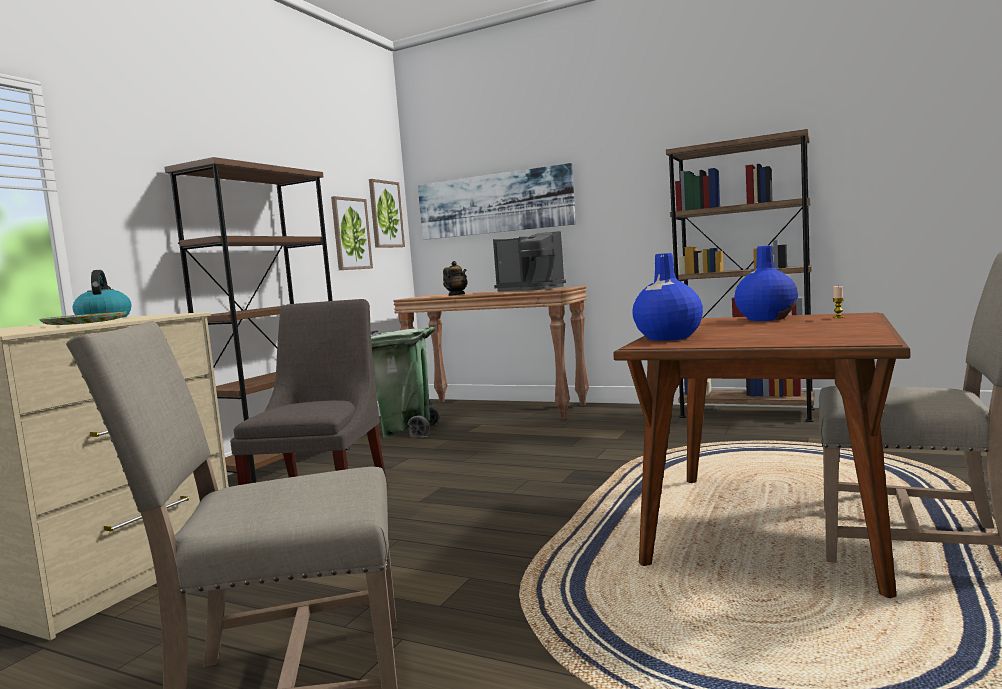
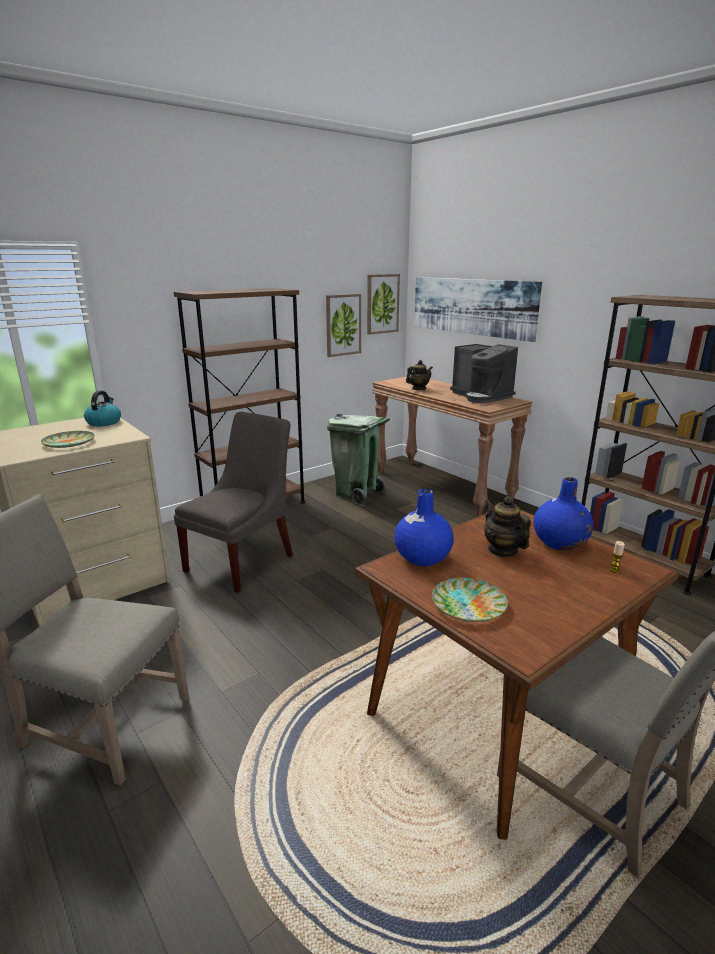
camera: 25 degrees right, 15 degrees up
none -> plate [432,578,508,622]
none -> teapot [484,496,531,557]

